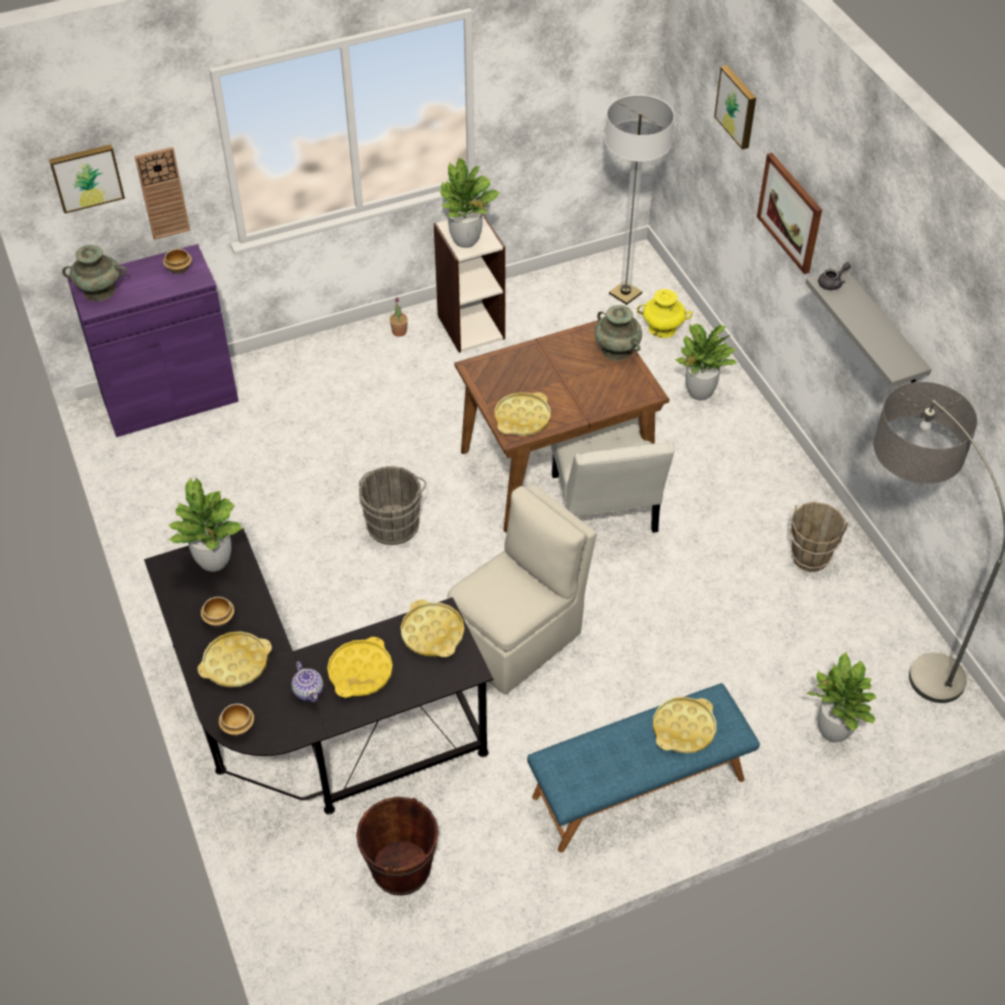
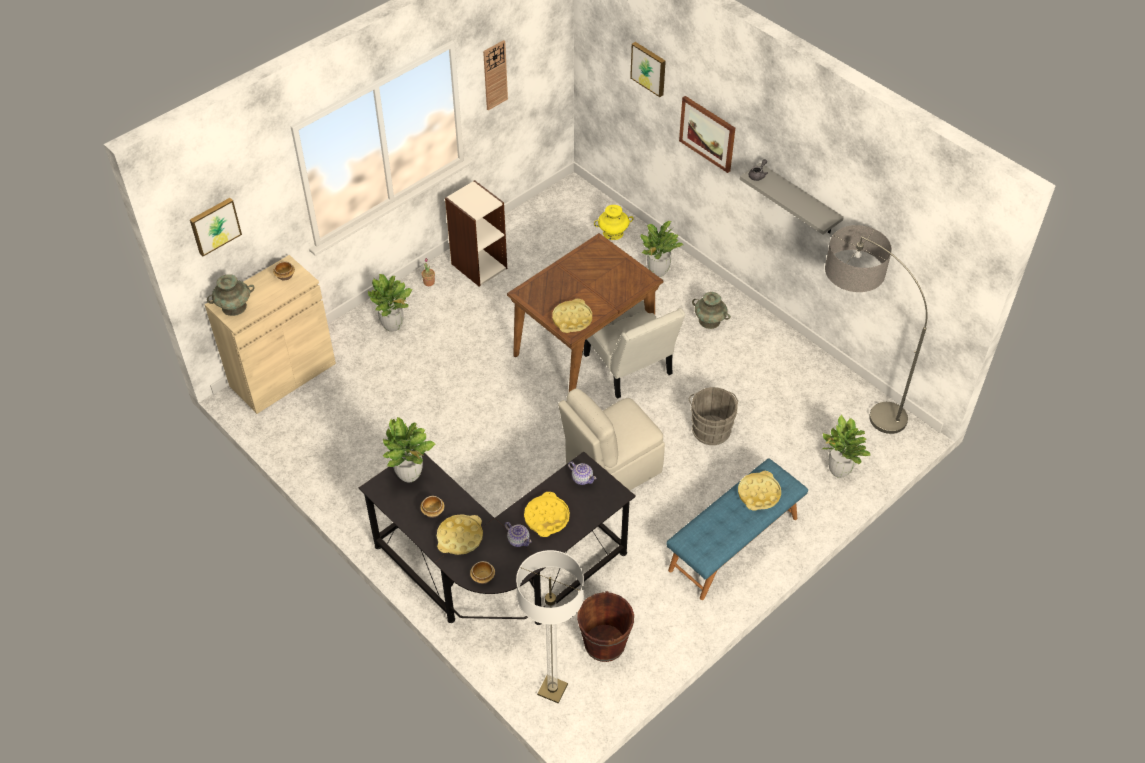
camera: 20 degrees left, 0 degrees up
purple cabinet [67,244,239,437] -> beige cabinet [204,255,336,414]
wall clock [135,147,190,240] -> wall clock moved to [483,40,508,110]
grey bucket [359,466,426,545] -> grey bucket moved to [689,387,738,445]
yellow tray [401,600,464,658] -> teapot [568,462,597,485]
potted plant [440,157,500,248] -> potted plant moved to [368,274,412,332]
beige chair [447,485,597,694] -> beige chair turned 150 degrees counterclockwise [558,388,665,490]
turquoise vase [595,305,642,361] -> turquoise vase moved to [692,292,731,329]
floor lamp [605,95,675,305] -> floor lamp moved to [516,550,584,704]
brown bucket [790,502,848,572] -> none

